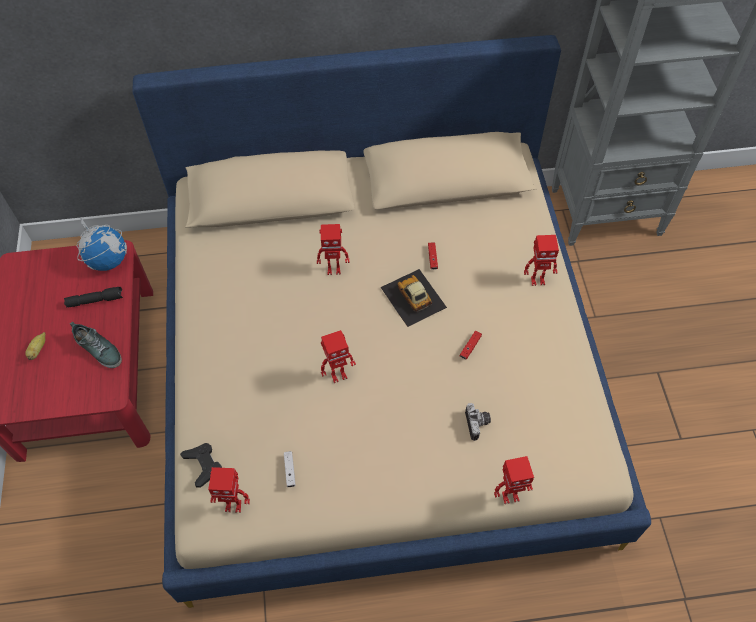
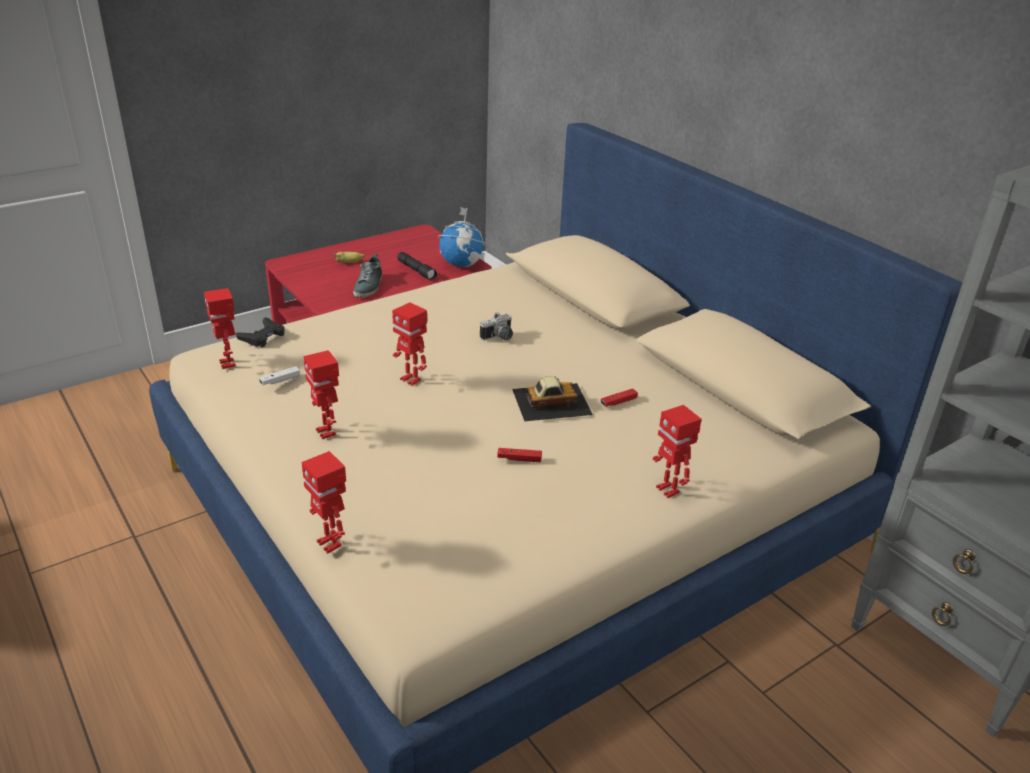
camera: 60 degrees right, 25 degrees down
toy robot [317,224,349,275] -> toy robot moved to [303,350,339,439]
toy car [381,269,447,327] -> toy car turned 45 degrees clockwise [512,376,593,421]
camera [465,403,491,441] -> camera moved to [480,312,513,340]

